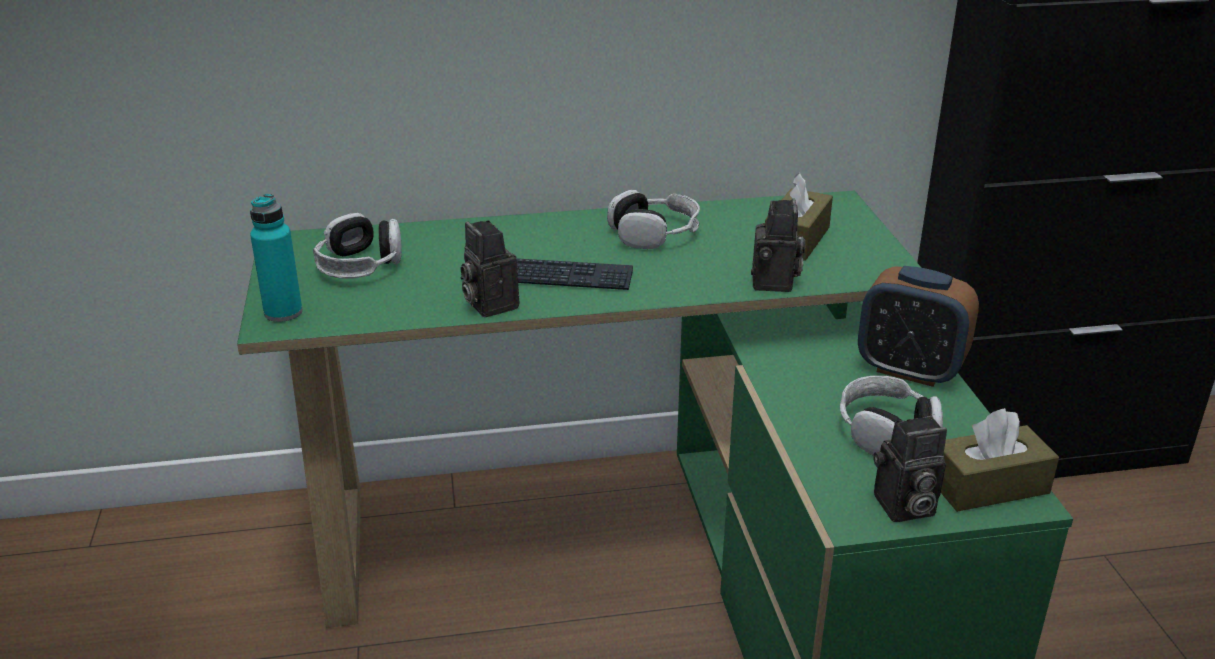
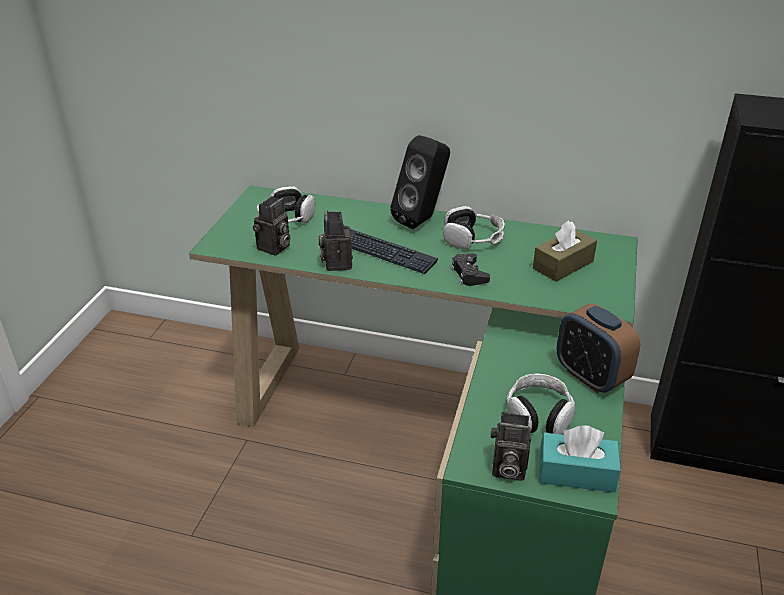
camera: 25 degrees right, 5 degrees up
turquoise bottle [250,194,303,322] -> none
camera [751,198,805,292] -> camera moved to [253,196,291,255]
brown tissue box [941,408,1059,512] -> turquoise tissue box [539,426,621,493]
none -> black speaker [390,135,450,229]
none -> black game controller [451,253,490,286]

